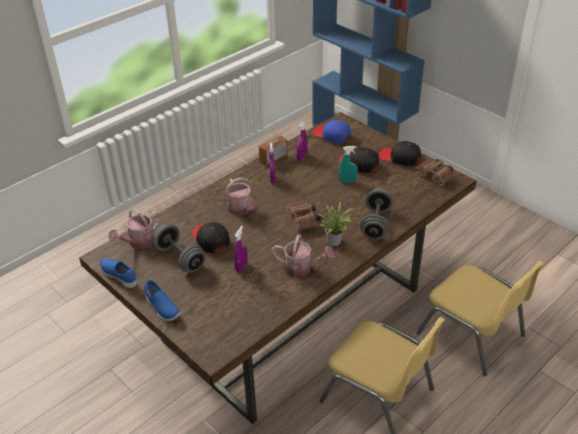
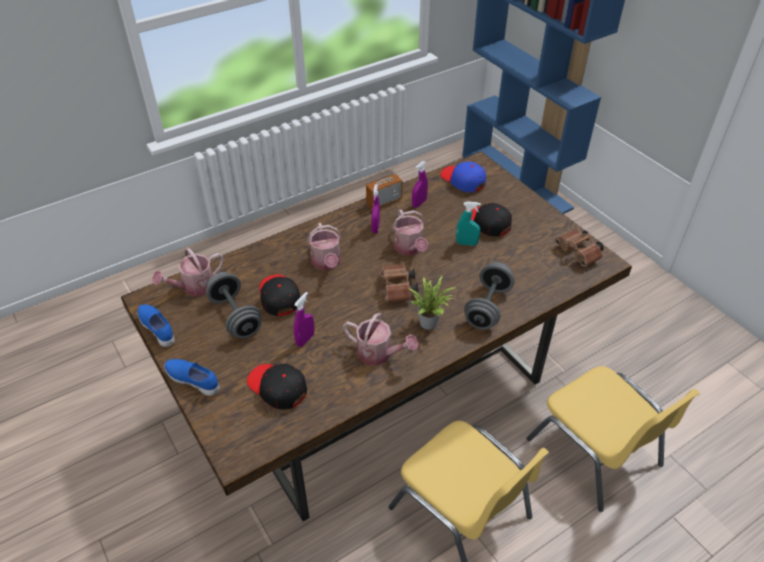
camera: 10 degrees right, 5 degrees up
blue shoe [144,280,180,321] -> blue shoe turned 150 degrees clockwise [164,359,220,396]
black cap [379,141,421,166] -> black cap moved to [247,364,307,410]
none -> watering can [393,210,428,256]

